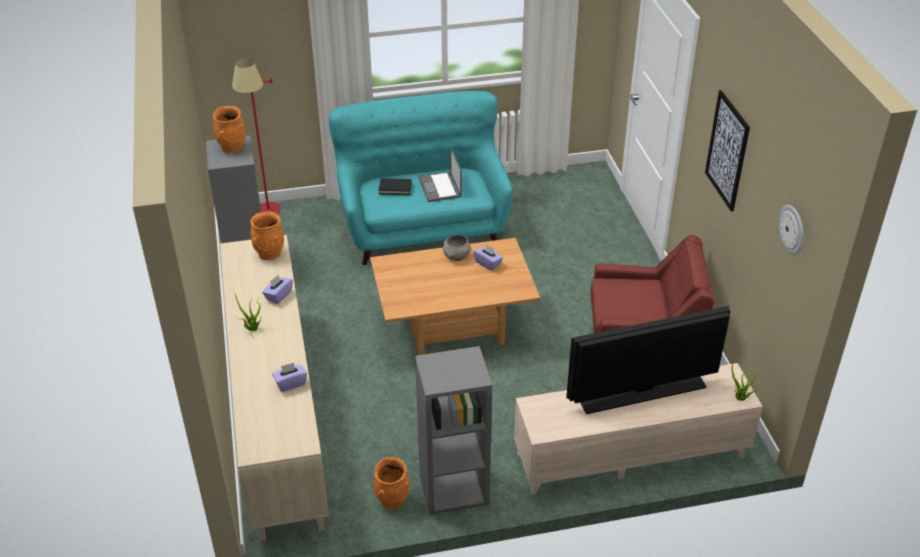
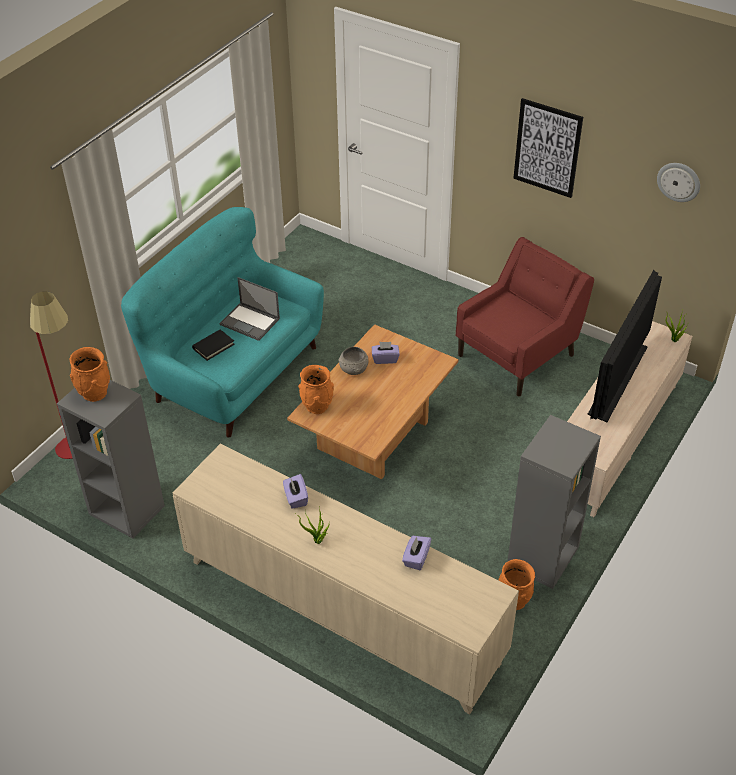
camera: 45 degrees left, 5 degrees up
orange vase [250,212,284,260] -> orange vase moved to [298,365,334,414]

